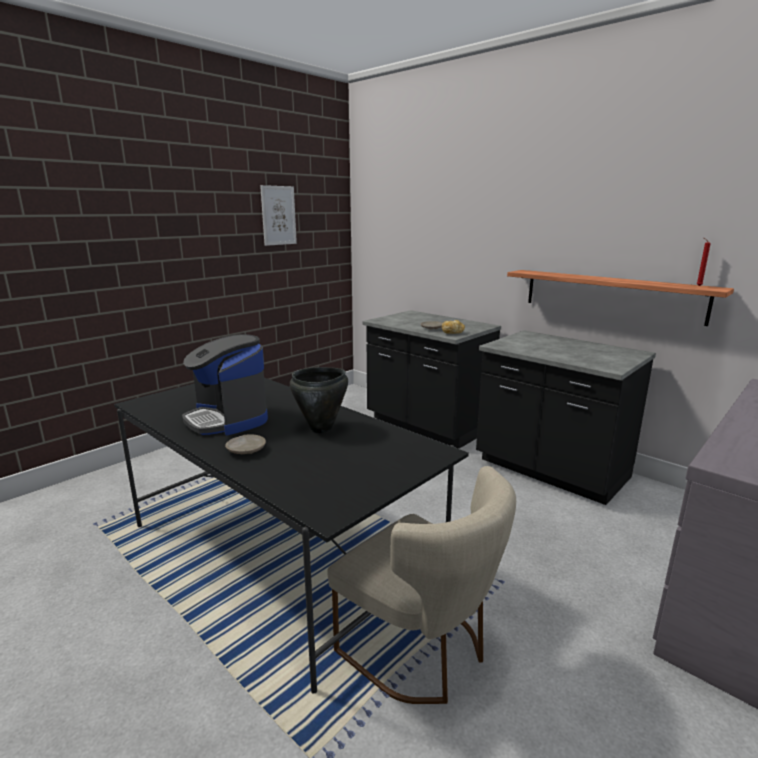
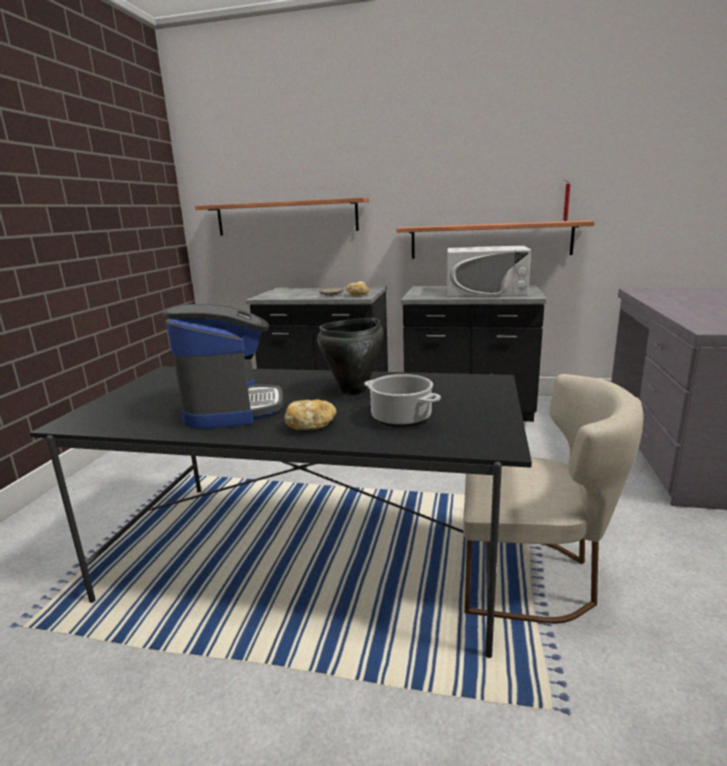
camera: 30 degrees left, 0 degrees up
coffee machine [182,334,268,436] -> coffee machine turned 120 degrees counterclockwise [162,304,283,429]
beige plate [225,434,266,454] -> bread [285,400,337,430]
picture [260,185,297,246] -> none
none -> shelf [195,198,369,236]
none -> cooking pot [364,374,441,427]
none -> white microwave [447,245,531,297]

